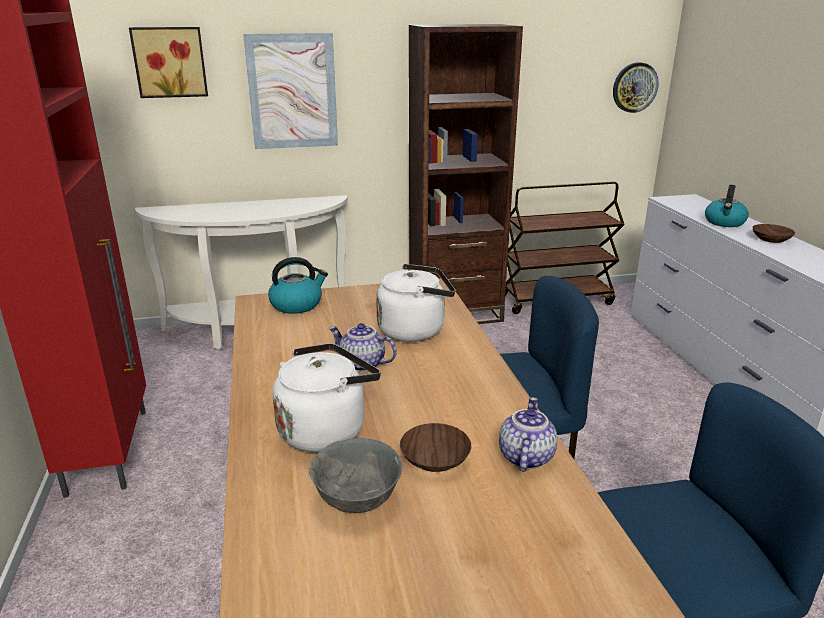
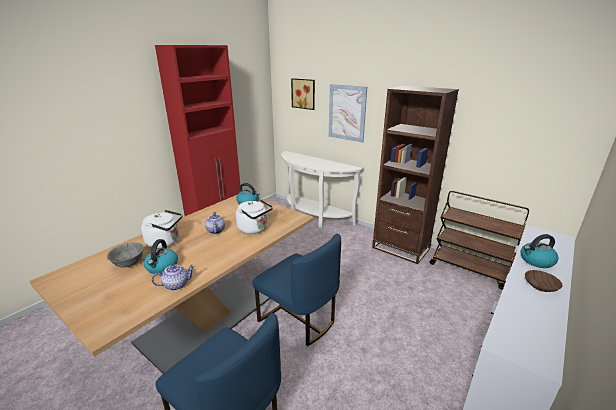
camera: 50 degrees right, 0 degrees up
brown bowl [400,423,471,472] -> kettle [144,239,178,274]
wall clock [613,62,659,113] -> none

